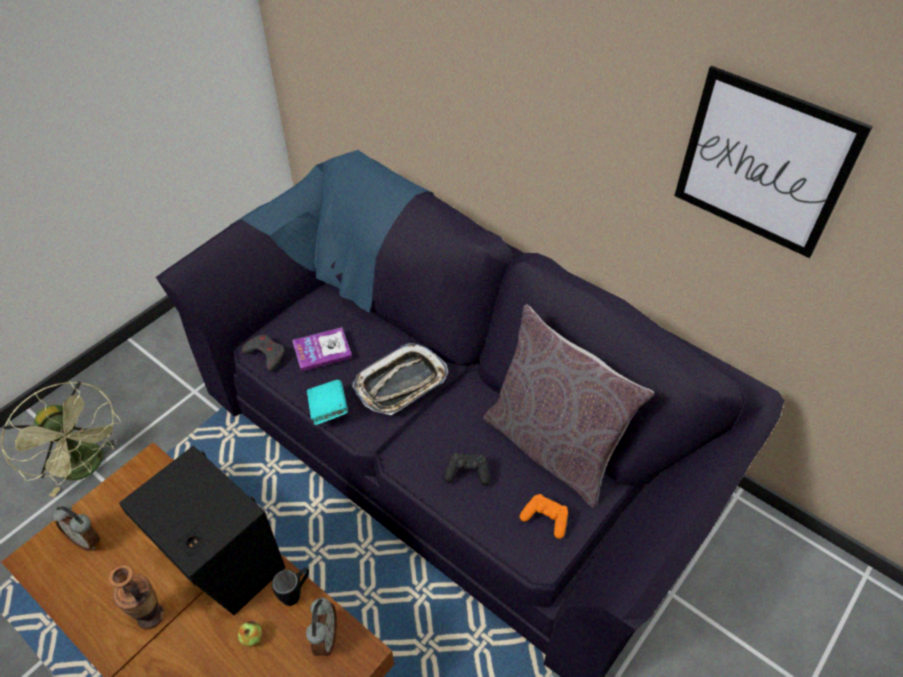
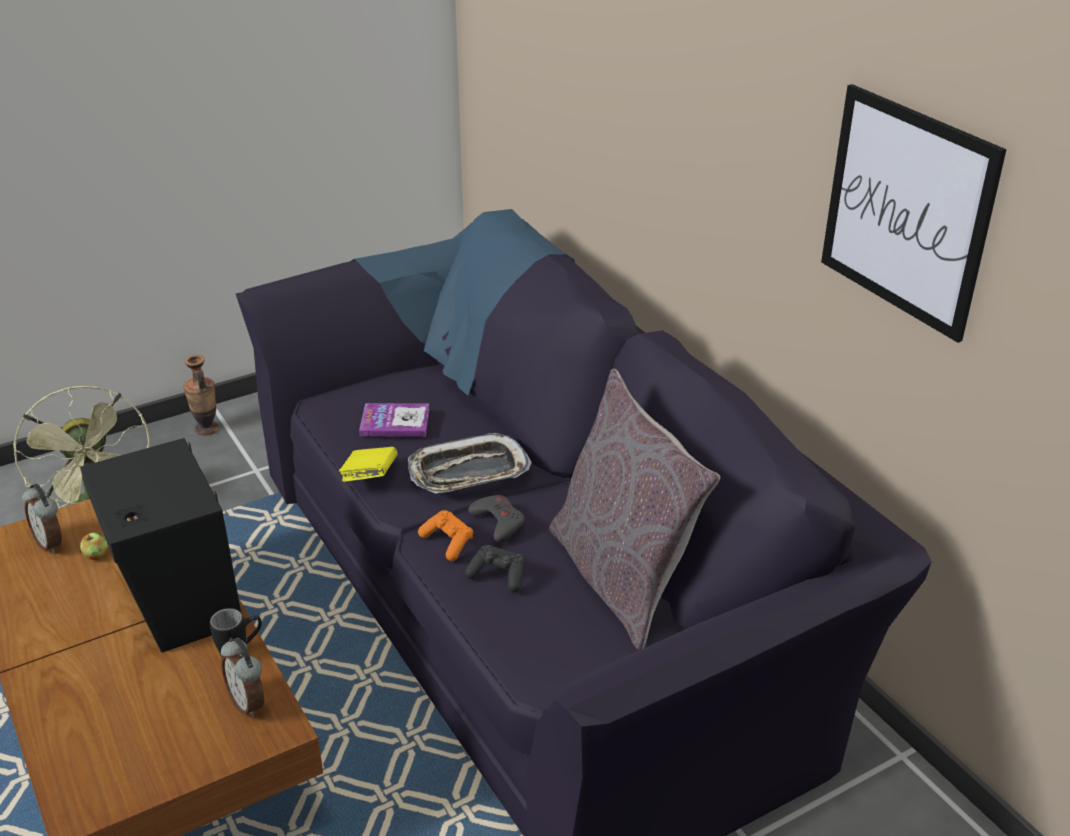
camera: 20 degrees right, 15 degrees down
vase [108,564,164,629] -> vase moved to [183,355,219,435]
apple [238,621,262,647] -> apple moved to [80,532,108,560]
grey game controller [242,335,285,371] -> grey game controller moved to [468,495,524,543]
alarm clock [306,598,337,656] -> alarm clock turned 120 degrees clockwise [221,638,264,718]
turquoise book [307,380,348,425] -> yellow book [339,447,397,482]
orange game controller [520,494,568,539] -> orange game controller moved to [418,510,473,561]

